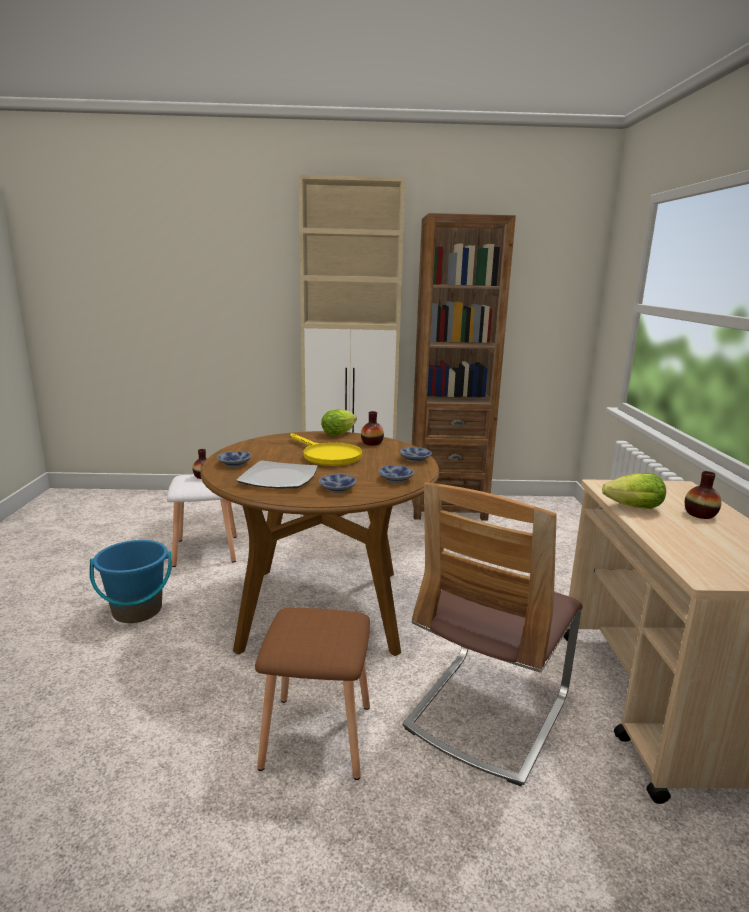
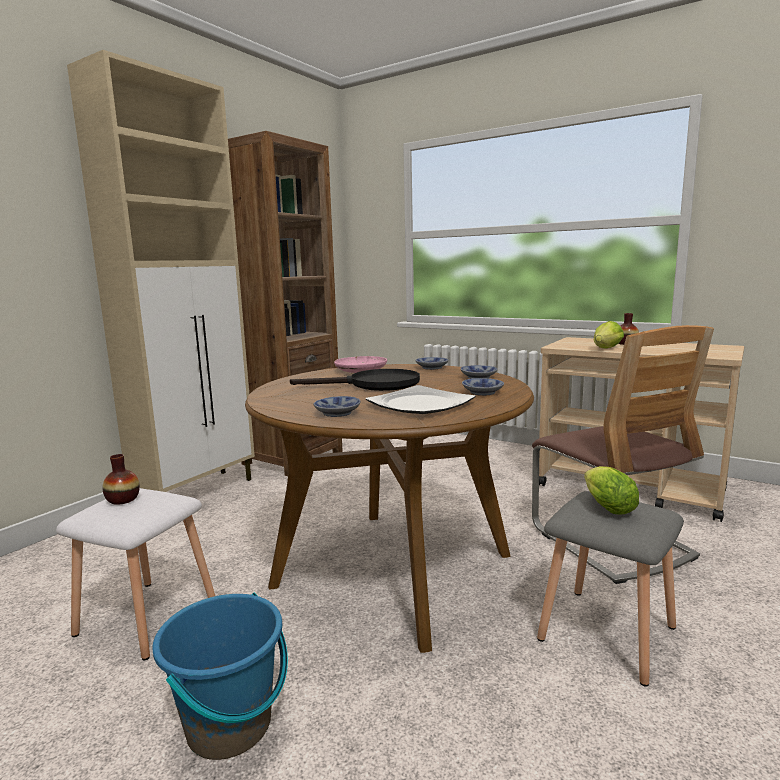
camera: 55 degrees left, 5 degrees down
brown stool [255,608,370,780] -> grey stool [537,491,684,687]
yellow frying pan [290,433,362,466] -> black frying pan [290,369,420,391]
lettuce [321,409,357,436] -> lettuce moved to [584,466,639,515]
vase [361,411,384,446] -> pink plate [334,356,387,373]

